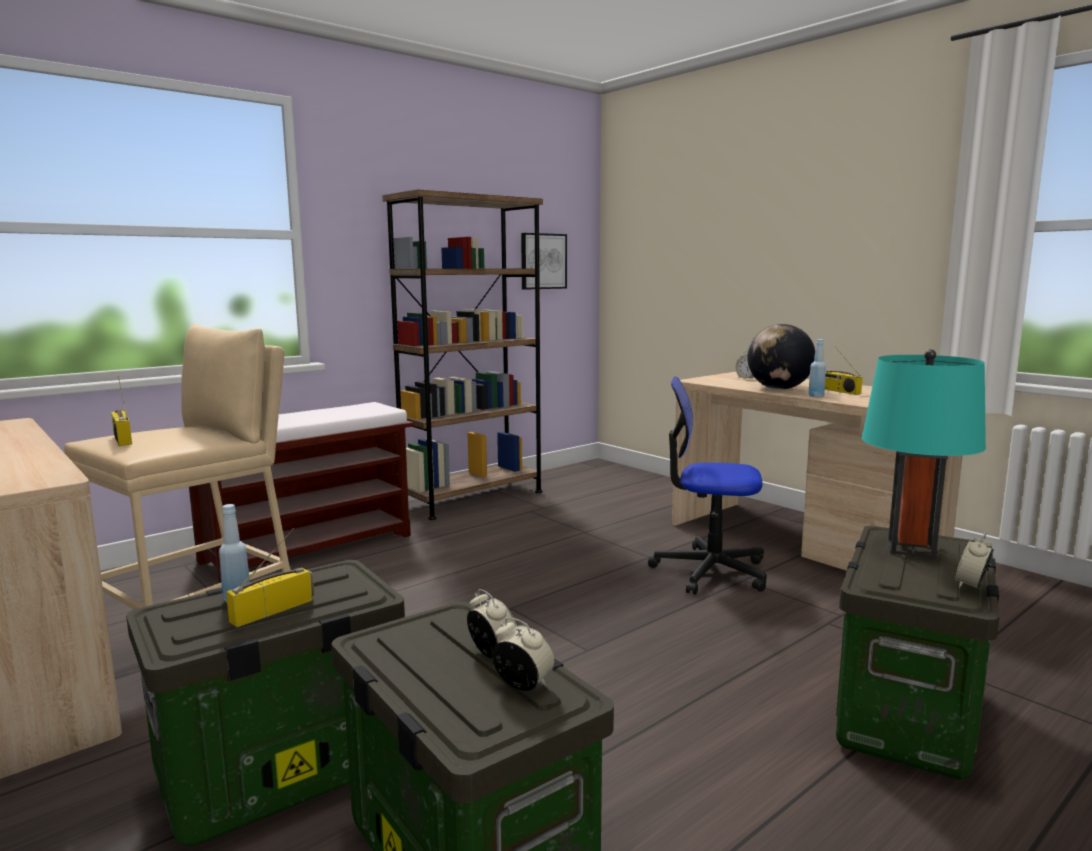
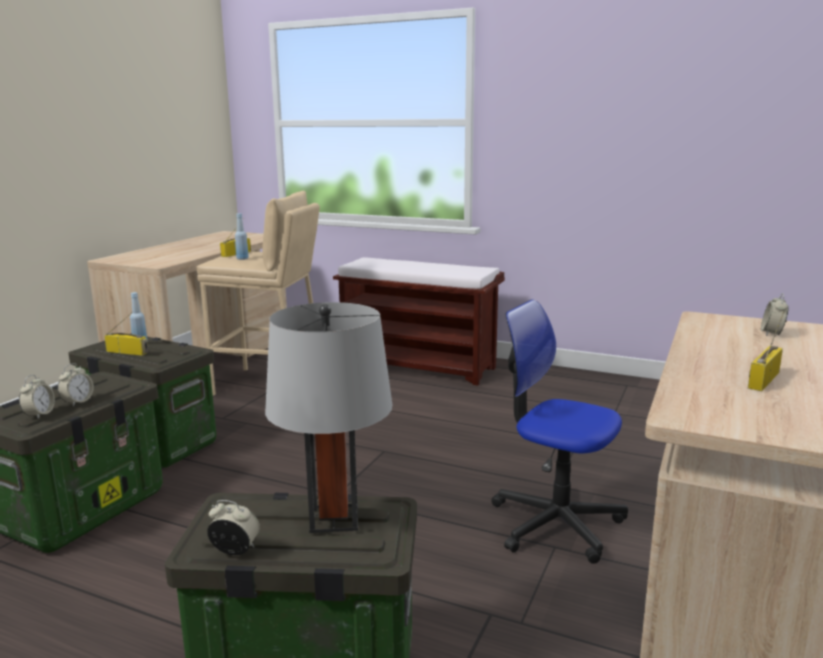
camera: 65 degrees right, 5 degrees up
brown bookcase [382,189,543,520] -> none
picture [521,233,567,290] -> none
office chair [648,376,767,595] -> office chair turned 45 degrees counterclockwise [492,299,628,564]
globe [747,324,815,389] -> none
blue bottle [808,339,826,397] -> blue bottle moved to [235,213,249,260]
turquoise table lamp [862,349,986,559] -> grey table lamp [265,302,393,533]

